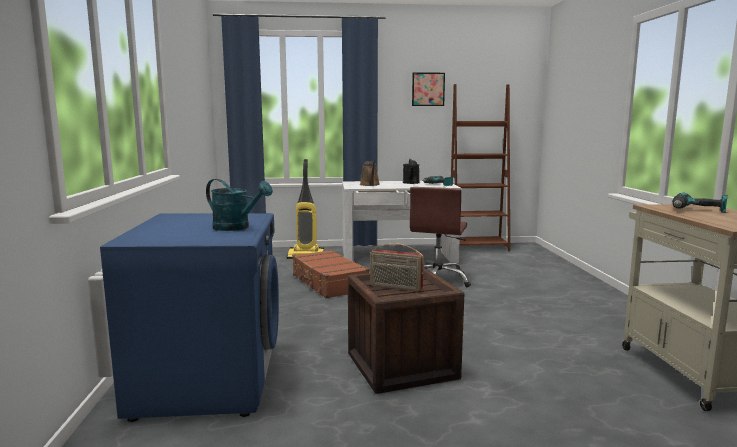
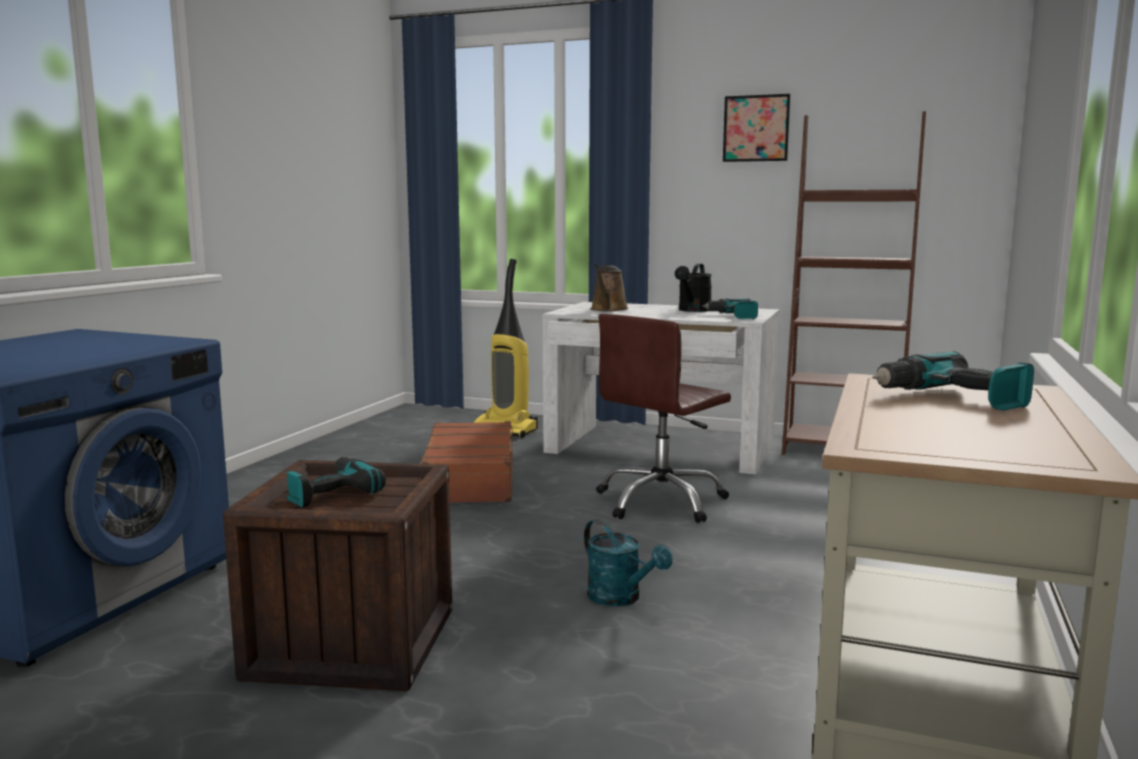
camera: 25 degrees right, 0 degrees up
turquoise watering can [206,179,273,231] -> turquoise watering can moved to [584,519,672,606]
radio [370,243,424,292] -> power drill [285,457,386,508]

